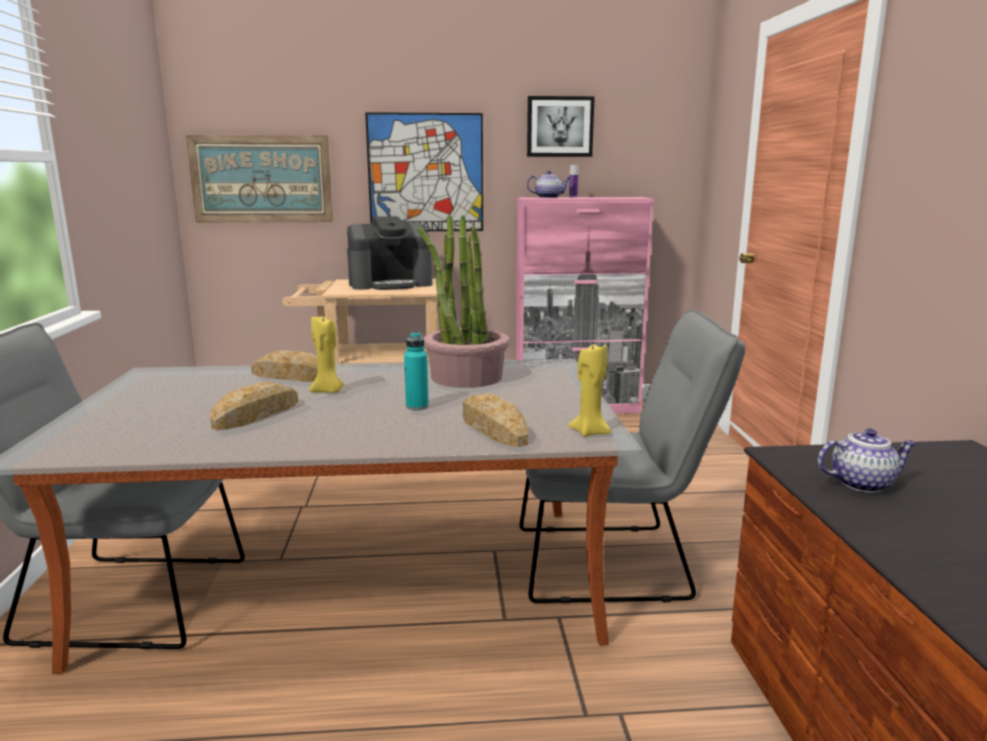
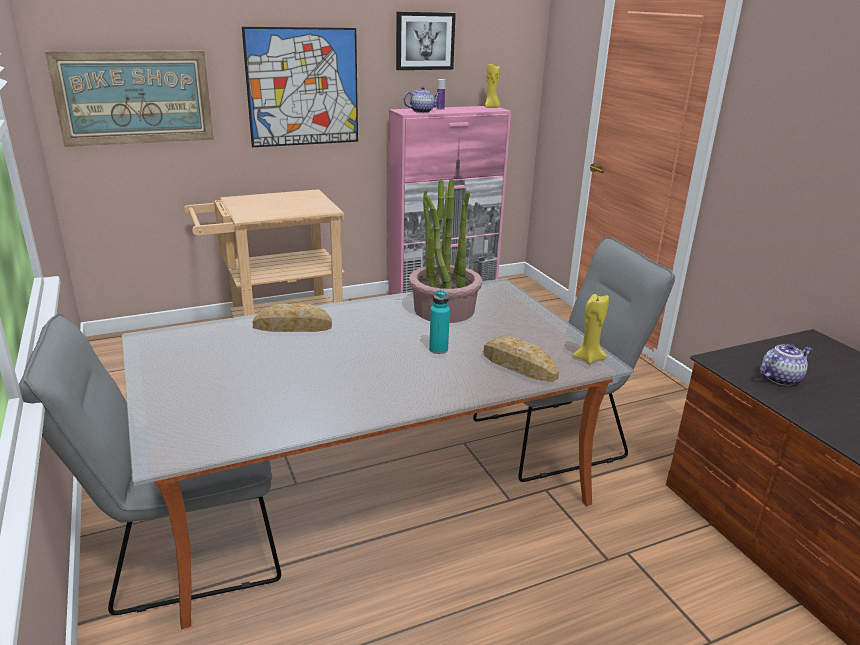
camera: 20 degrees left, 10 degrees up
bread [210,382,298,430] -> none
yellow candle [309,316,344,393] -> yellow candle moved to [484,64,500,108]
coffee machine [347,216,432,290] -> none

